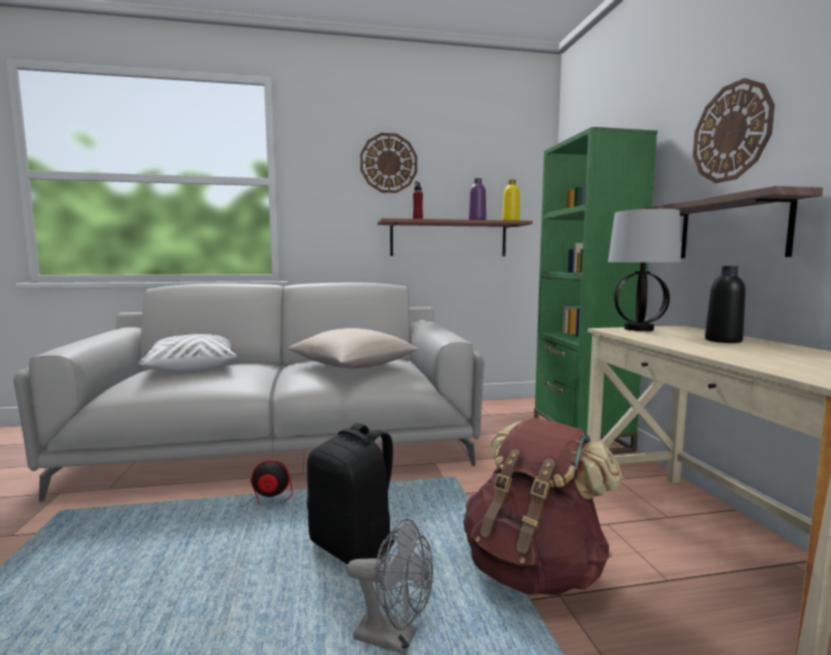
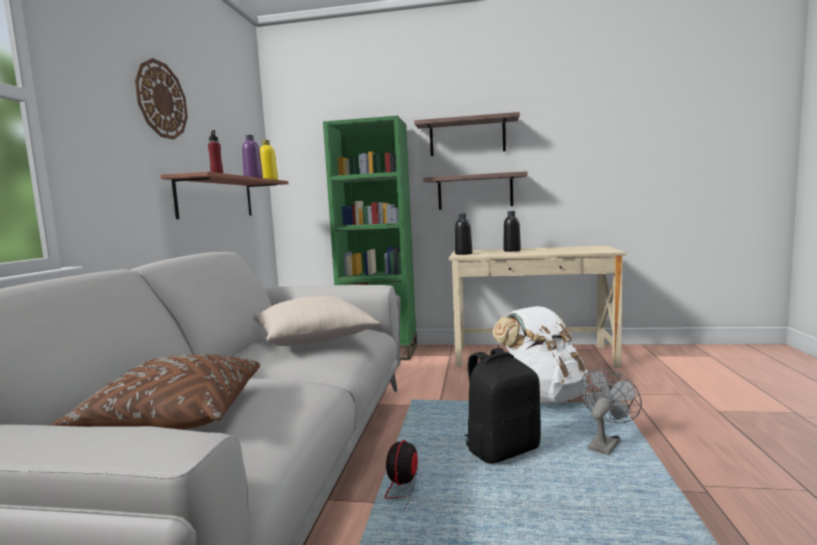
camera: 70 degrees left, 0 degrees up
white pillow [138,334,236,372] -> brown pillow [51,354,260,430]
brown backpack [464,418,622,595] -> white backpack [492,306,588,404]
table lamp [608,209,681,331] -> black bottle [455,213,472,255]
wall clock [693,78,775,183] -> shelf [414,112,520,156]

